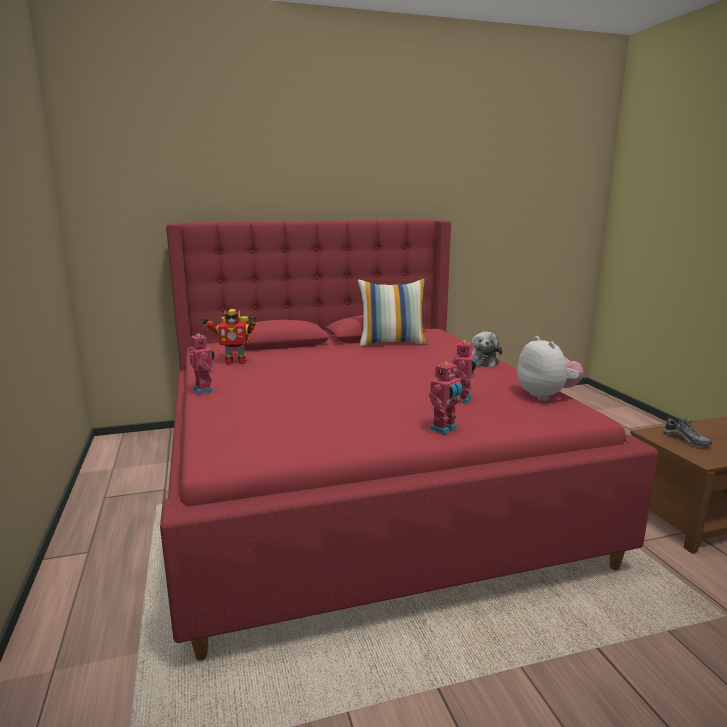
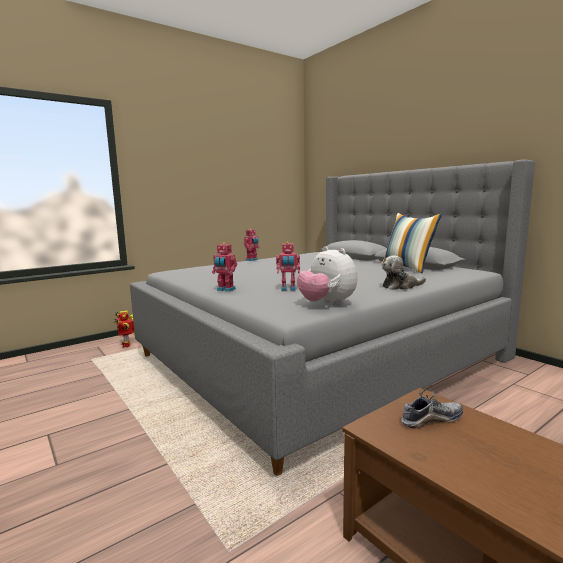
camera: 70 degrees right, 5 degrees down
red bed [160,220,658,660] -> grey bed [130,160,535,476]
toy robot [201,309,256,364] -> toy robot moved to [114,311,135,347]
plush toy [517,336,584,401] -> plush toy turned 90 degrees clockwise [297,247,358,305]
shoe [664,417,712,447] -> shoe turned 150 degrees counterclockwise [401,389,463,428]

